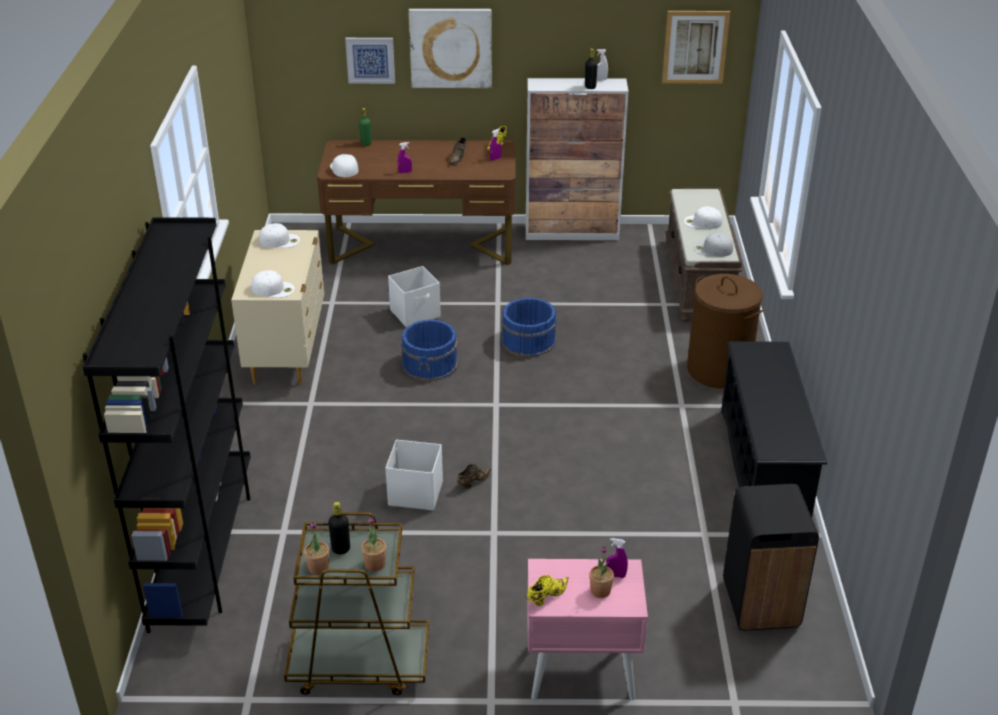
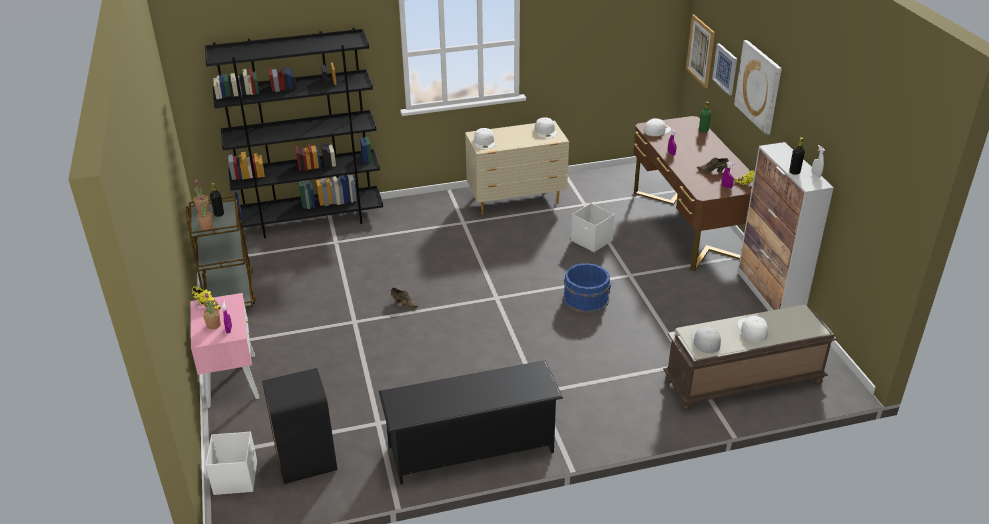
camera: 75 degrees right, 0 degrees up
white storage box [385,440,443,511] -> white storage box moved to [206,431,257,495]
blue bucket [401,319,458,382] -> none
picture [662,11,730,83] -> picture moved to [686,15,715,88]
brown laundry basket [687,274,763,388] -> none

